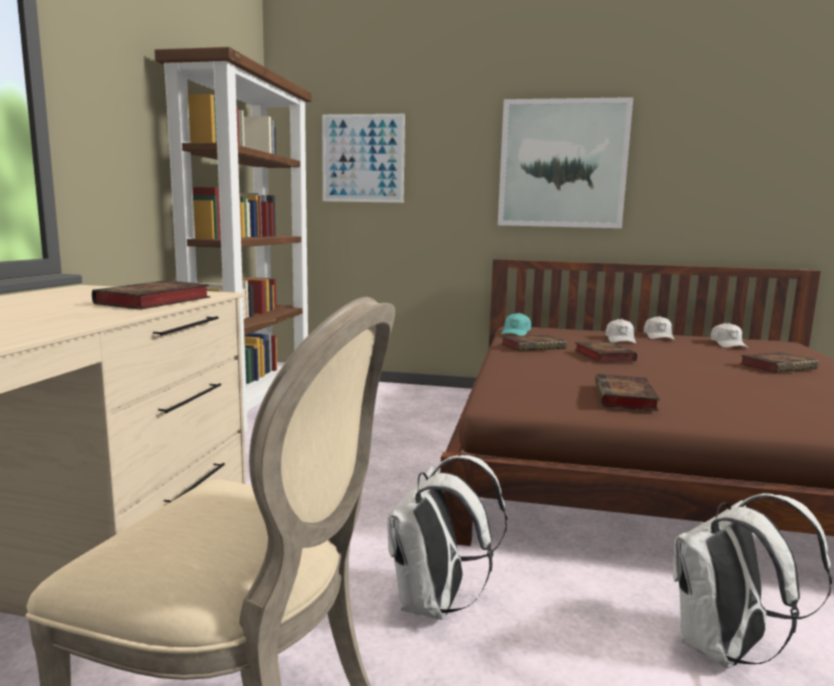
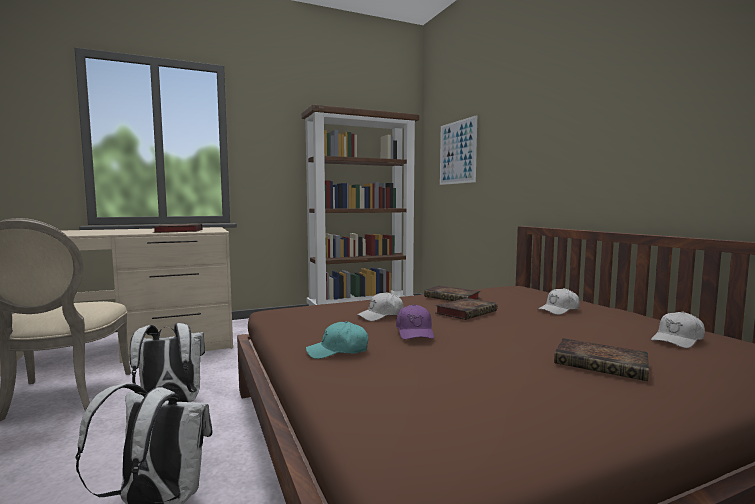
camera: 55 degrees right, 5 degrees down
picture [498,97,633,228] -> none
turquoise cap [501,313,531,336] -> turquoise cap moved to [306,321,368,359]
book [595,374,660,411] -> none
white cap [644,316,675,340] -> white cap moved to [357,292,404,321]
none -> purple cap [396,304,434,340]

